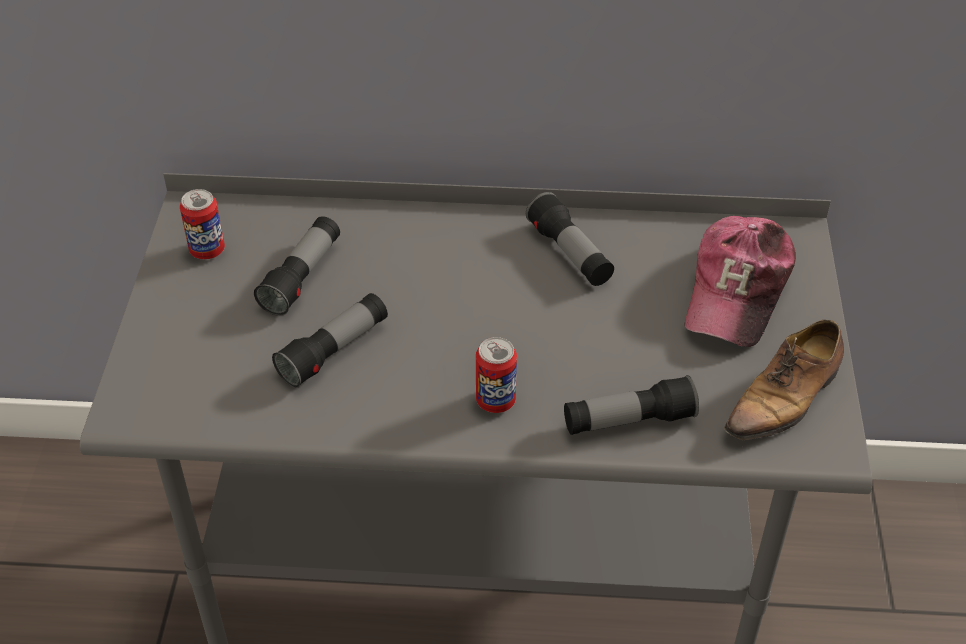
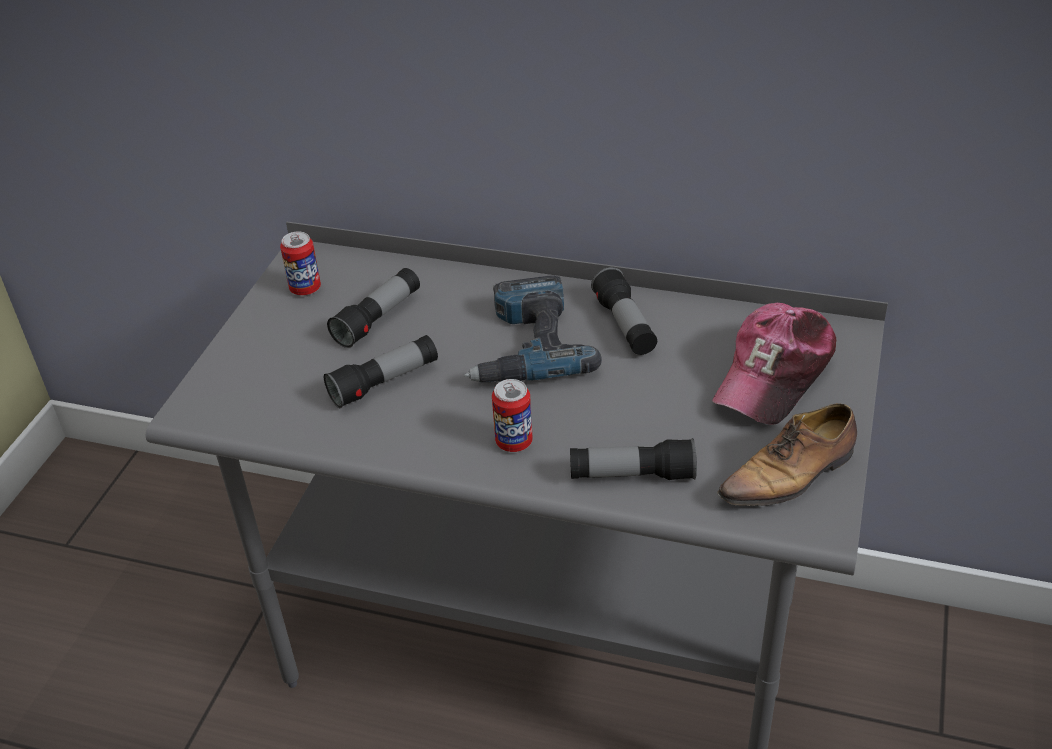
camera: 15 degrees right, 5 degrees down
none -> power drill [464,275,602,383]

